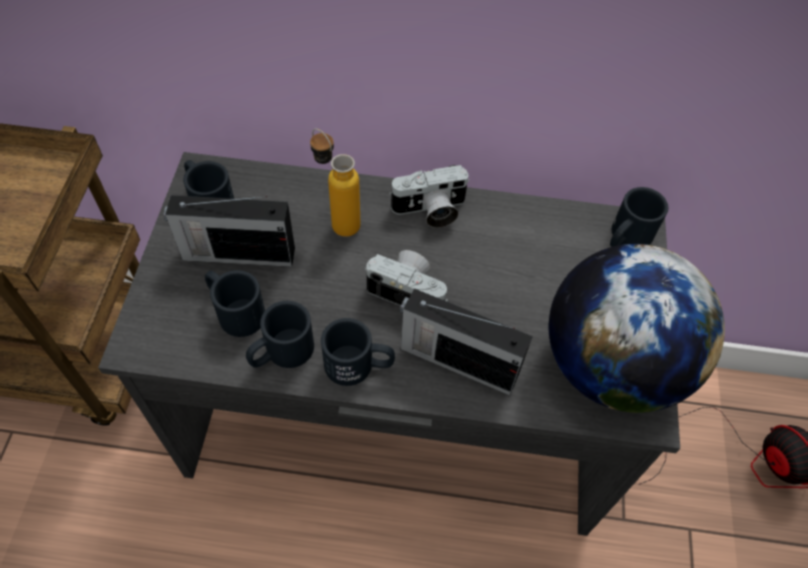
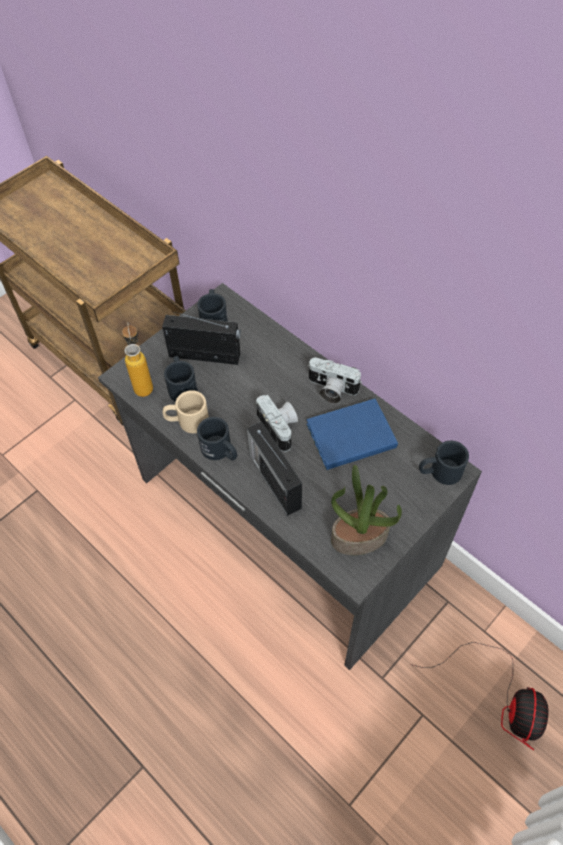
camera: 40 degrees right, 0 degrees up
radio [164,195,295,267] -> radio turned 150 degrees clockwise [162,312,241,365]
black mug [246,301,314,368] -> beige mug [162,390,209,433]
bottle [310,129,360,237] -> bottle moved to [122,322,153,397]
globe [548,244,725,413] -> potted plant [331,465,402,555]
none -> blue book [306,398,398,470]

